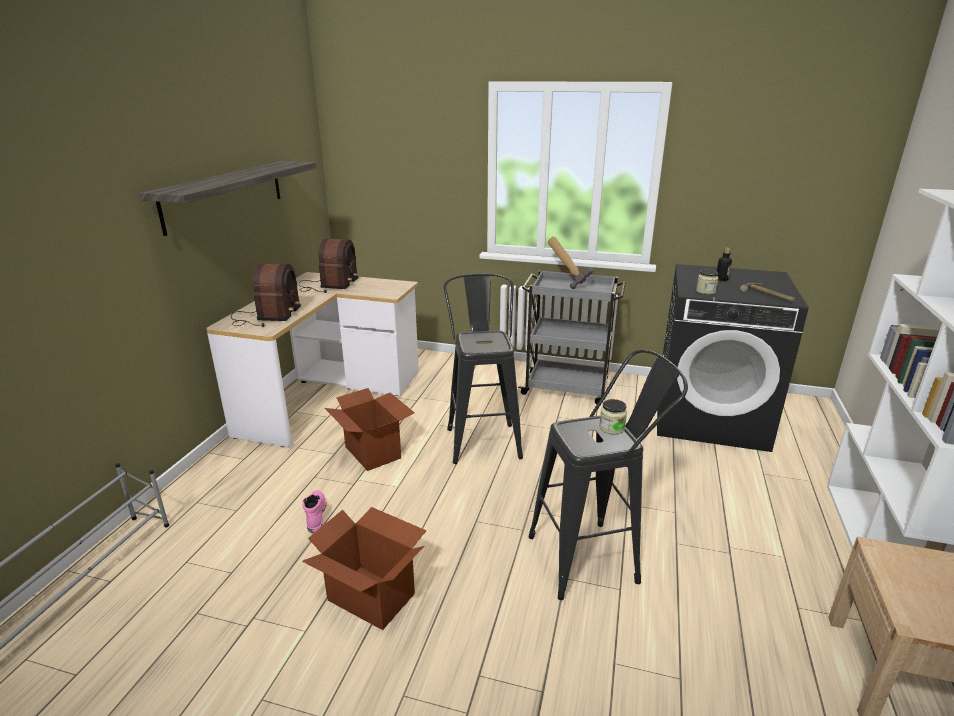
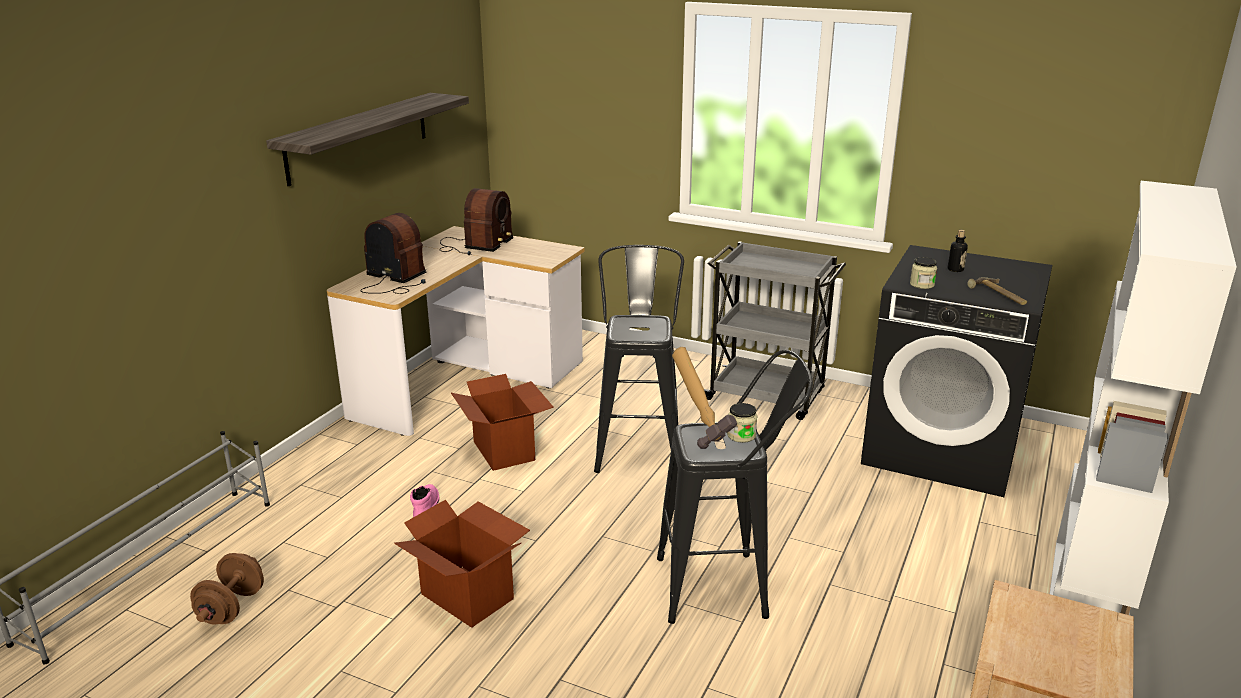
camera: 10 degrees right, 0 degrees up
radio [231,263,301,327] -> radio turned 75 degrees counterclockwise [360,213,427,294]
hammer [548,237,593,289] -> hammer moved to [672,347,737,449]
none -> brown dumbbell [190,553,264,625]

